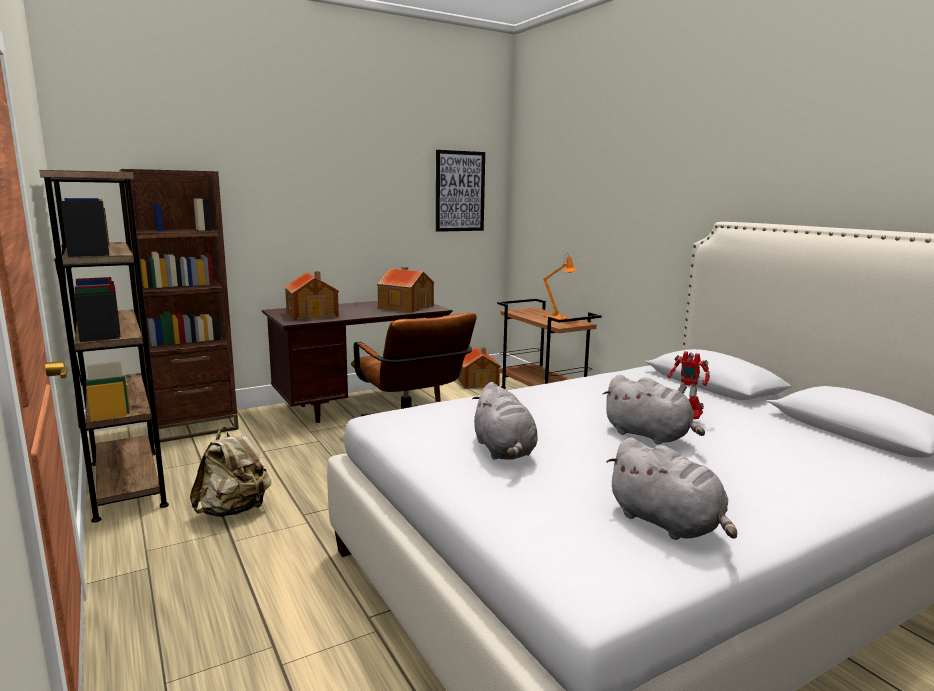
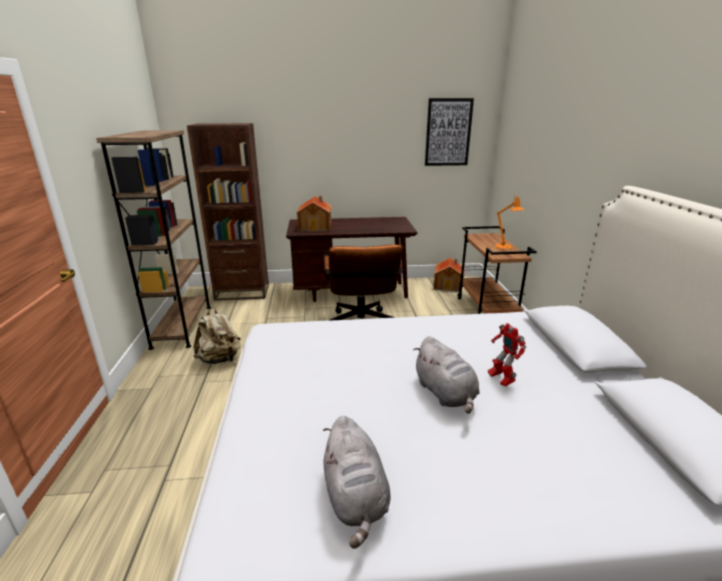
camera: 25 degrees right, 10 degrees up
toy house [377,267,434,313] -> none
grey plush toy [472,382,538,460] -> none

